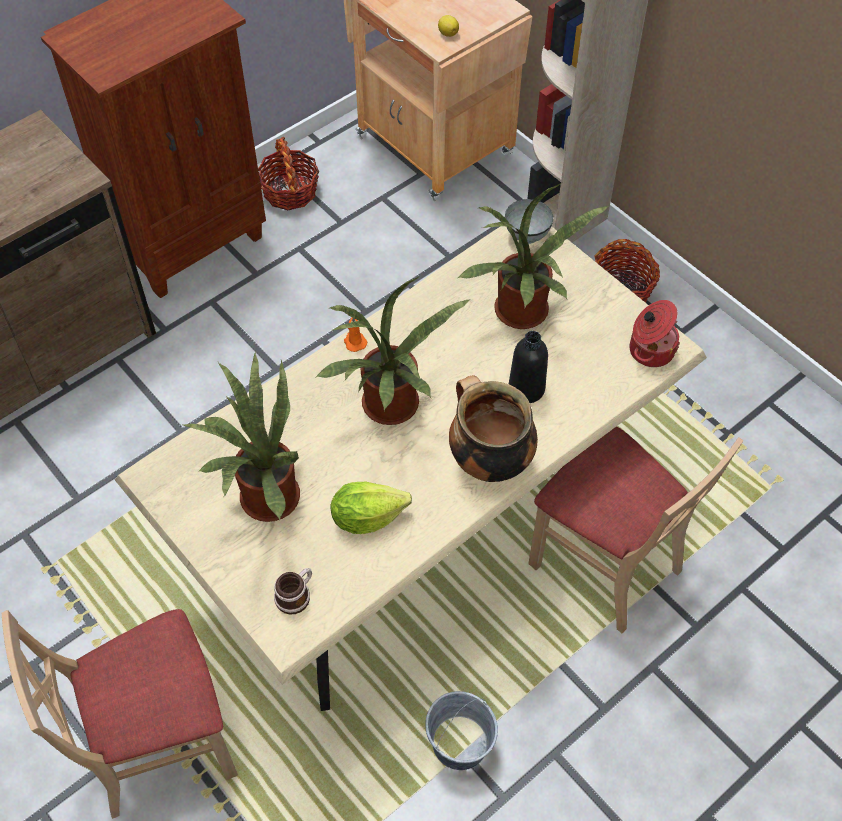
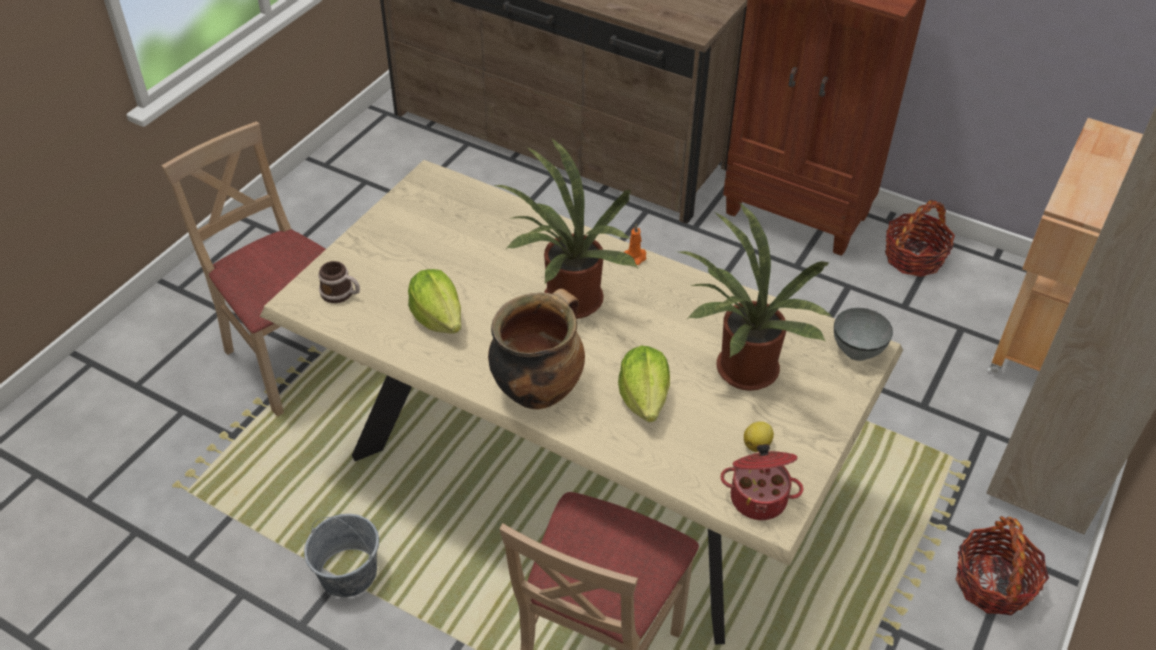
camera: 70 degrees right, 10 degrees down
potted plant [181,352,300,522] -> none
lemon [438,15,459,37] -> lemon moved to [744,421,774,452]
black bottle [509,331,548,403] -> lettuce [618,346,670,422]

